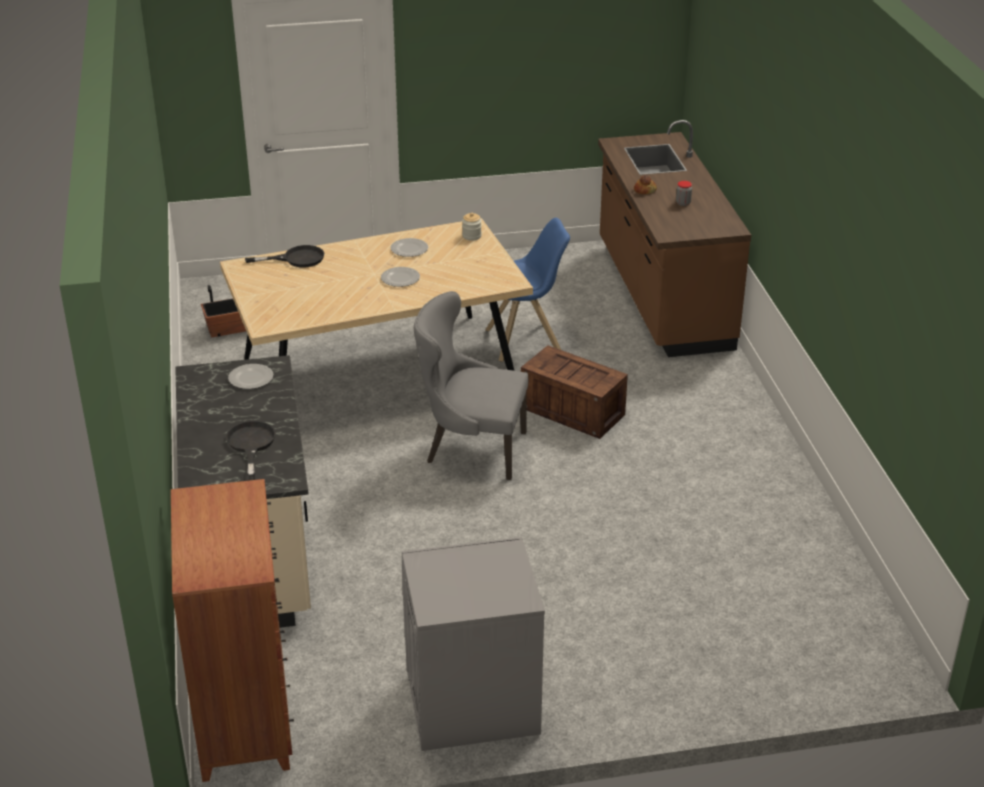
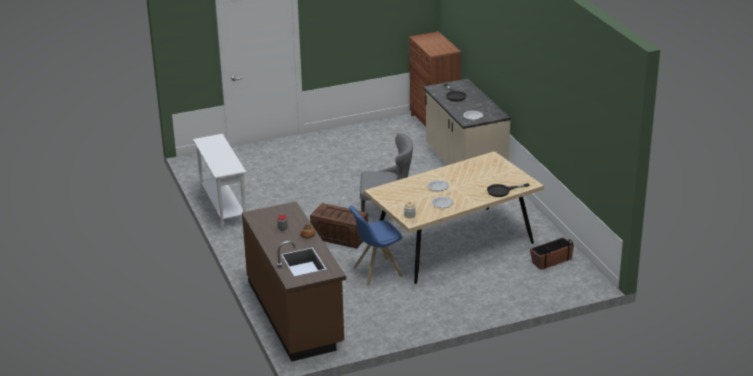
camera: 170 degrees right, 5 degrees down
grey washing machine [402,537,545,751] -> none
none -> white console table [193,134,246,230]

